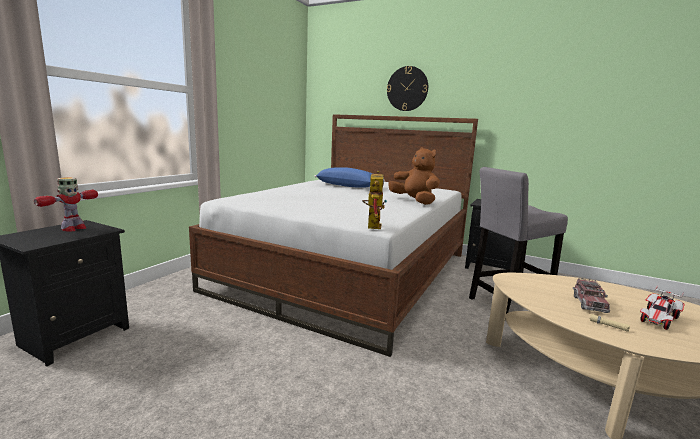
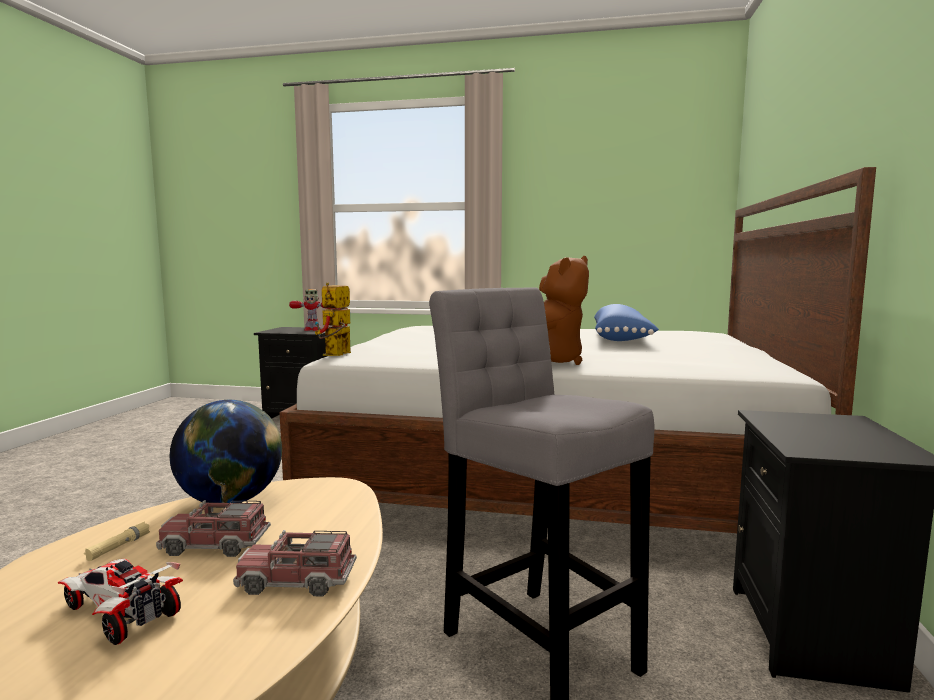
camera: 75 degrees right, 5 degrees down
toy robot [362,171,387,229] -> toy robot turned 120 degrees clockwise [315,282,351,356]
wall clock [387,66,428,111] -> none
none -> globe [169,400,282,503]
none -> toy truck [233,530,357,596]

